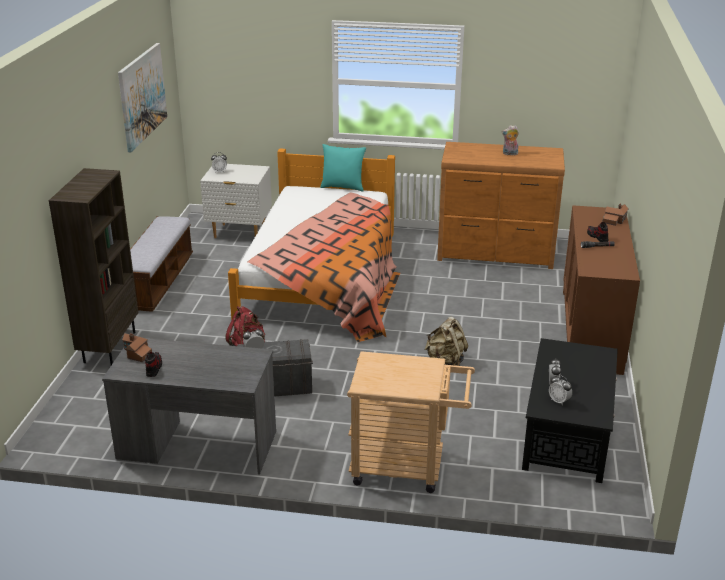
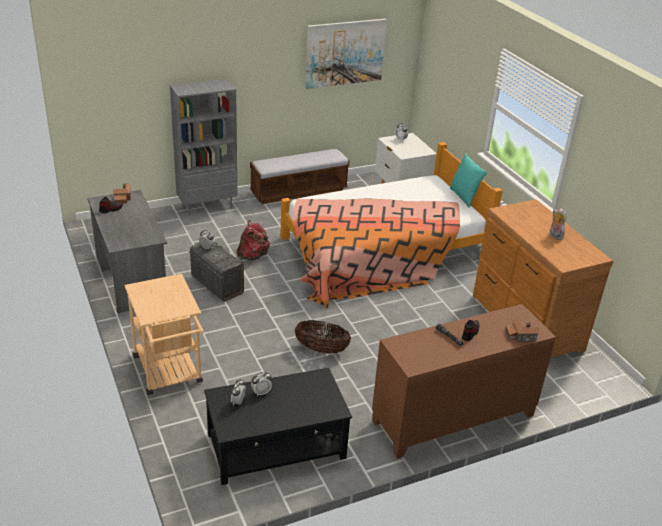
camera: 55 degrees right, 5 degrees up
brown bookcase [49,168,138,365] -> grey bookcase [170,79,238,216]
beige backpack [425,317,468,366] -> basket [295,320,351,354]

